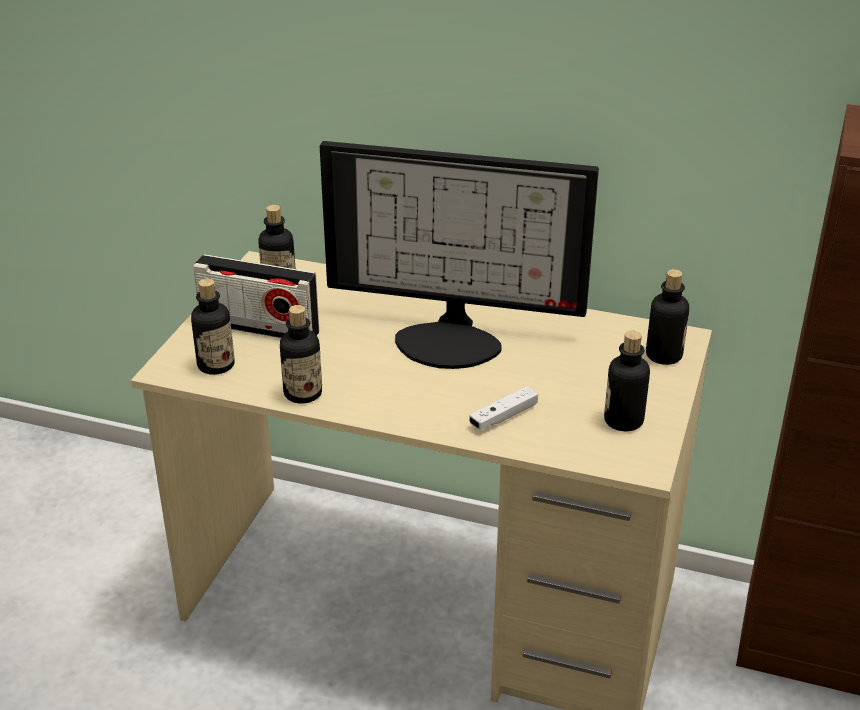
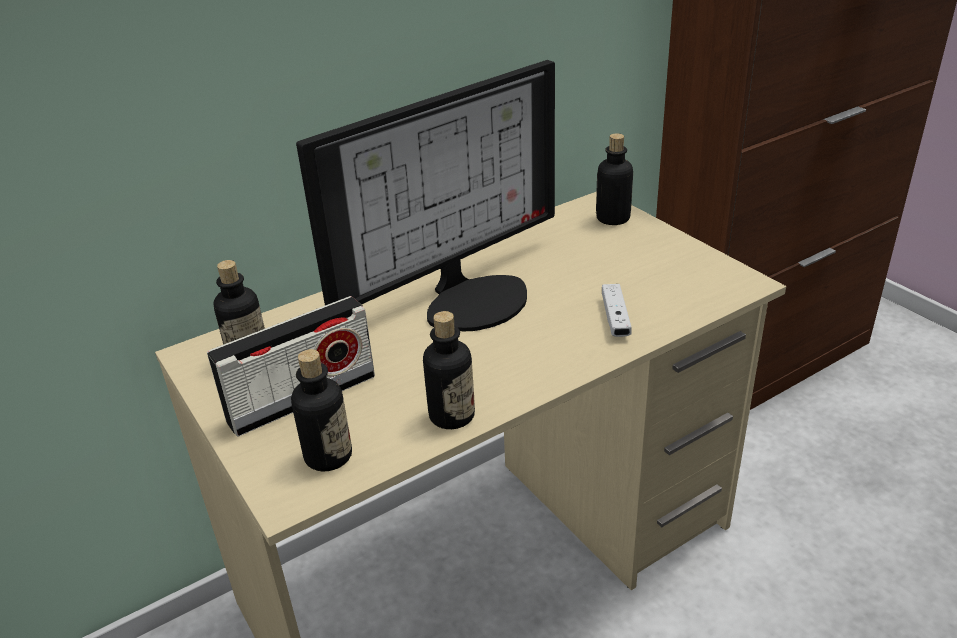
camera: 50 degrees left, 0 degrees up
bottle [604,331,650,432] -> none

